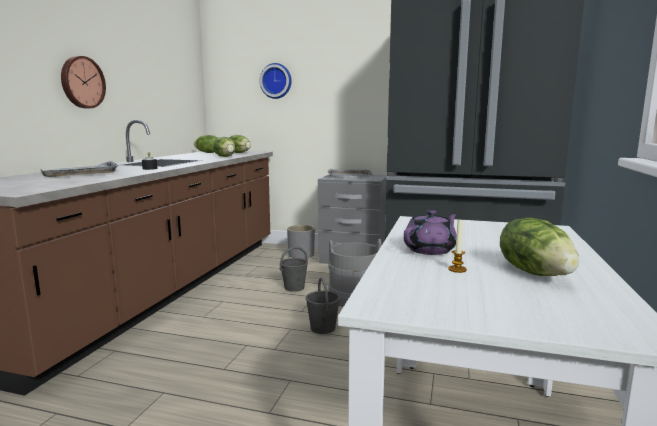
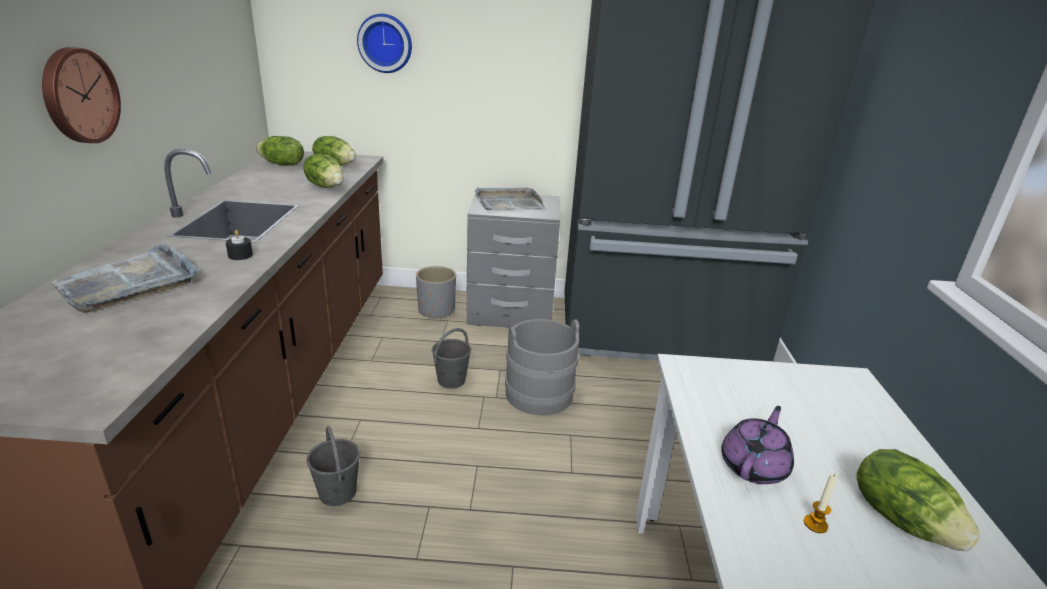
camera: 15 degrees left, 15 degrees up
grey bucket [306,277,340,334] -> grey bucket moved to [307,426,360,506]

